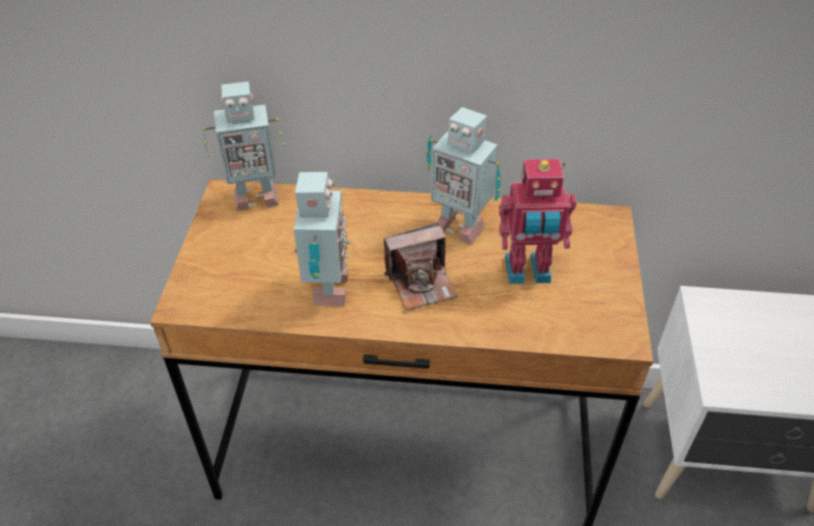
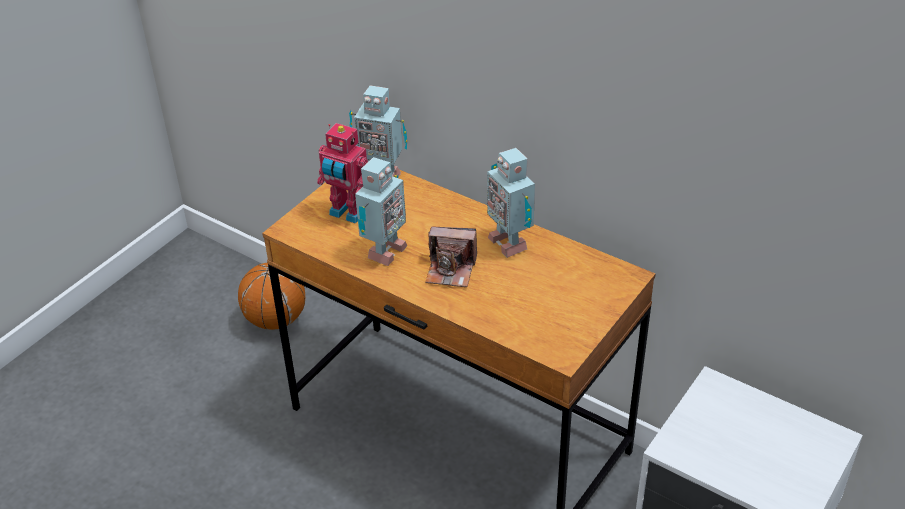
camera: 30 degrees right, 5 degrees down
toy robot [499,159,576,284] -> toy robot moved to [317,123,368,224]
none -> basketball [238,263,305,330]

